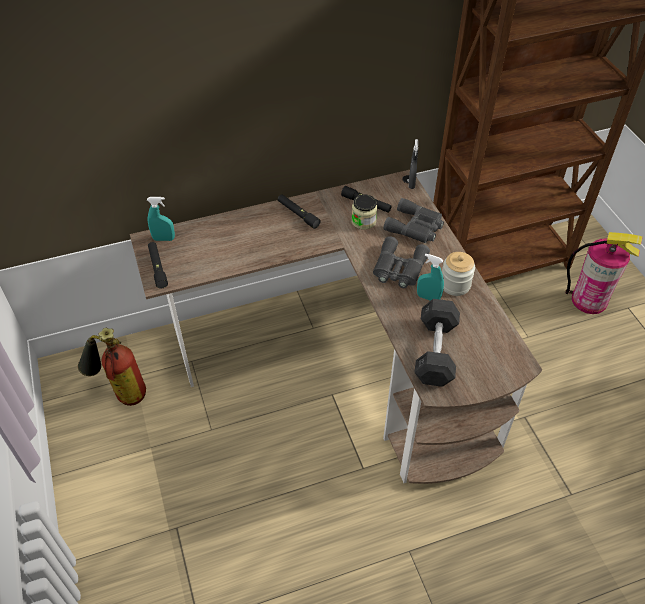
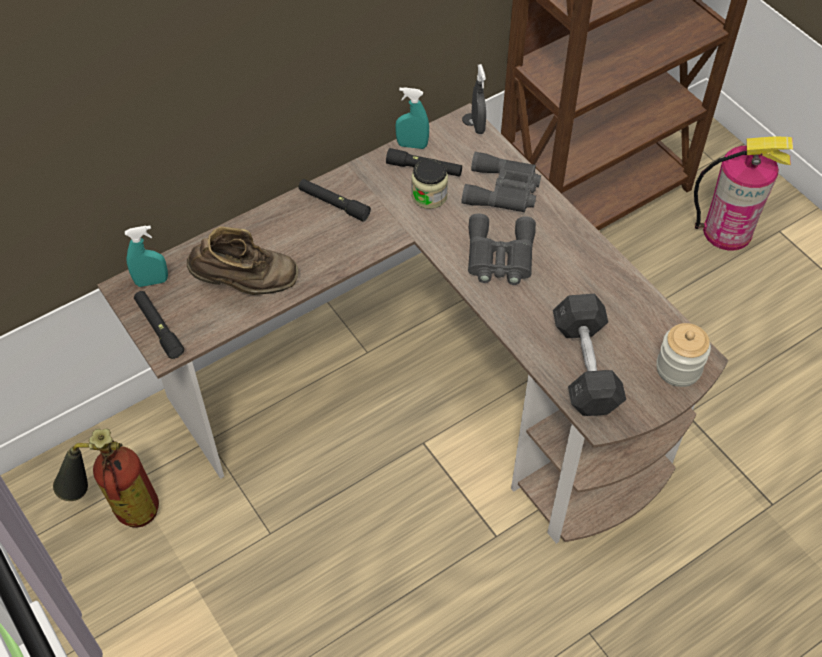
camera: 15 degrees left, 5 degrees up
turquoise spray bottle [417,254,444,301] -> turquoise spray bottle moved to [395,87,429,149]
jar [442,252,475,296] -> jar moved to [656,323,711,387]
none -> brown boot [187,226,299,295]

